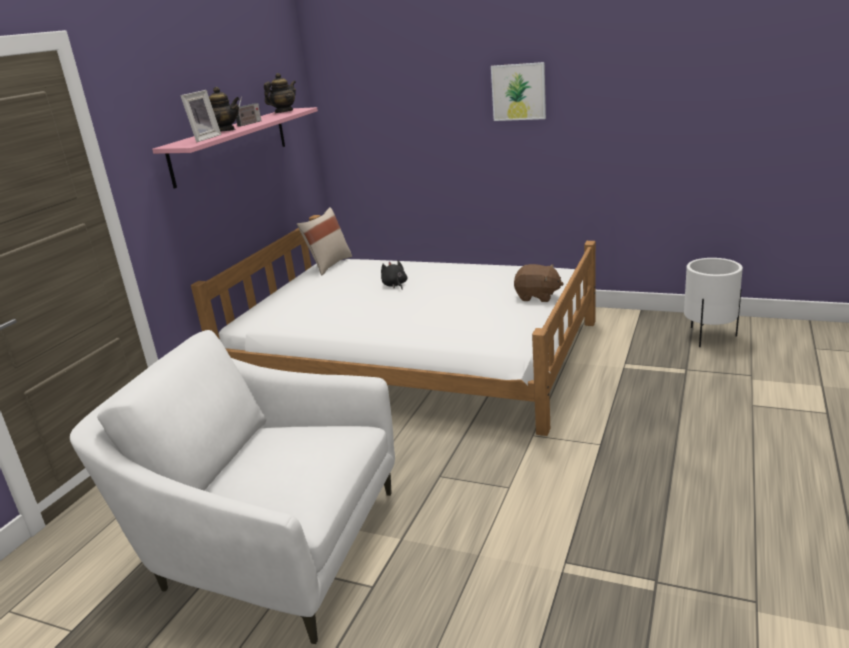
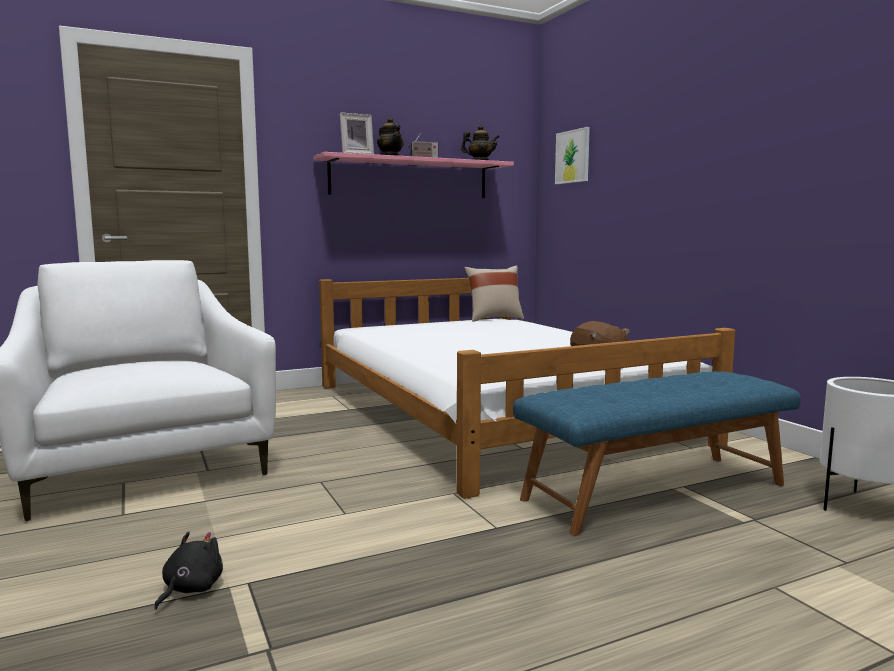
camera: 40 degrees right, 15 degrees down
black plush toy [381,260,407,289] -> black plush toy moved to [154,531,223,610]
picture [491,62,546,121] -> picture moved to [555,127,590,184]
none -> blue bench [513,371,801,536]

